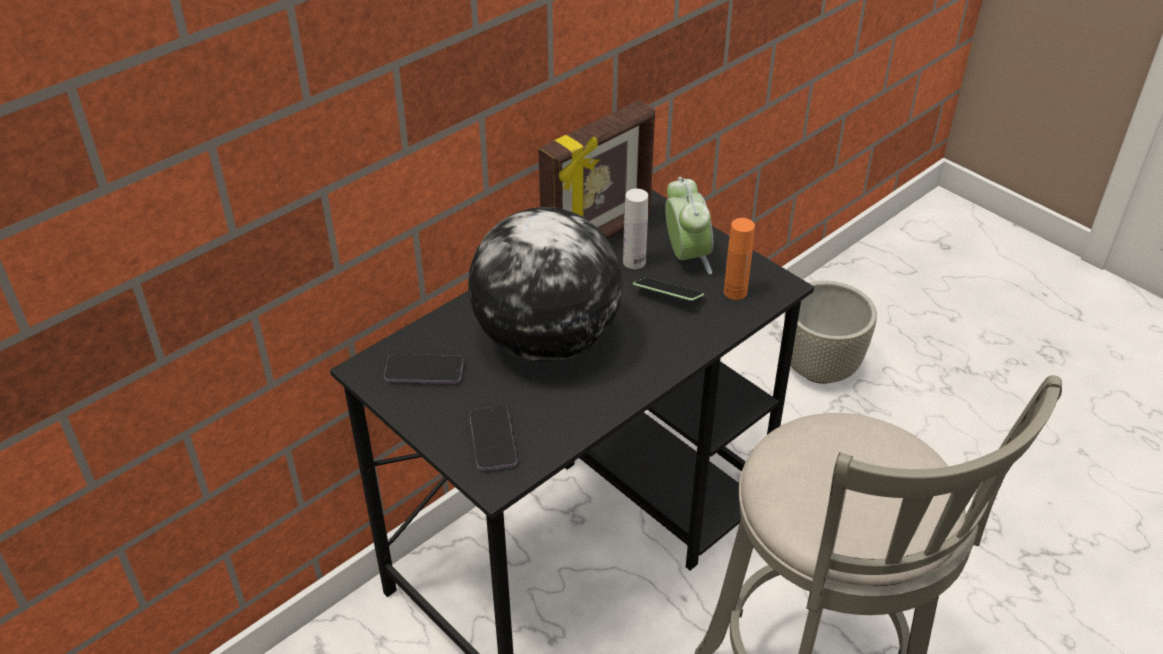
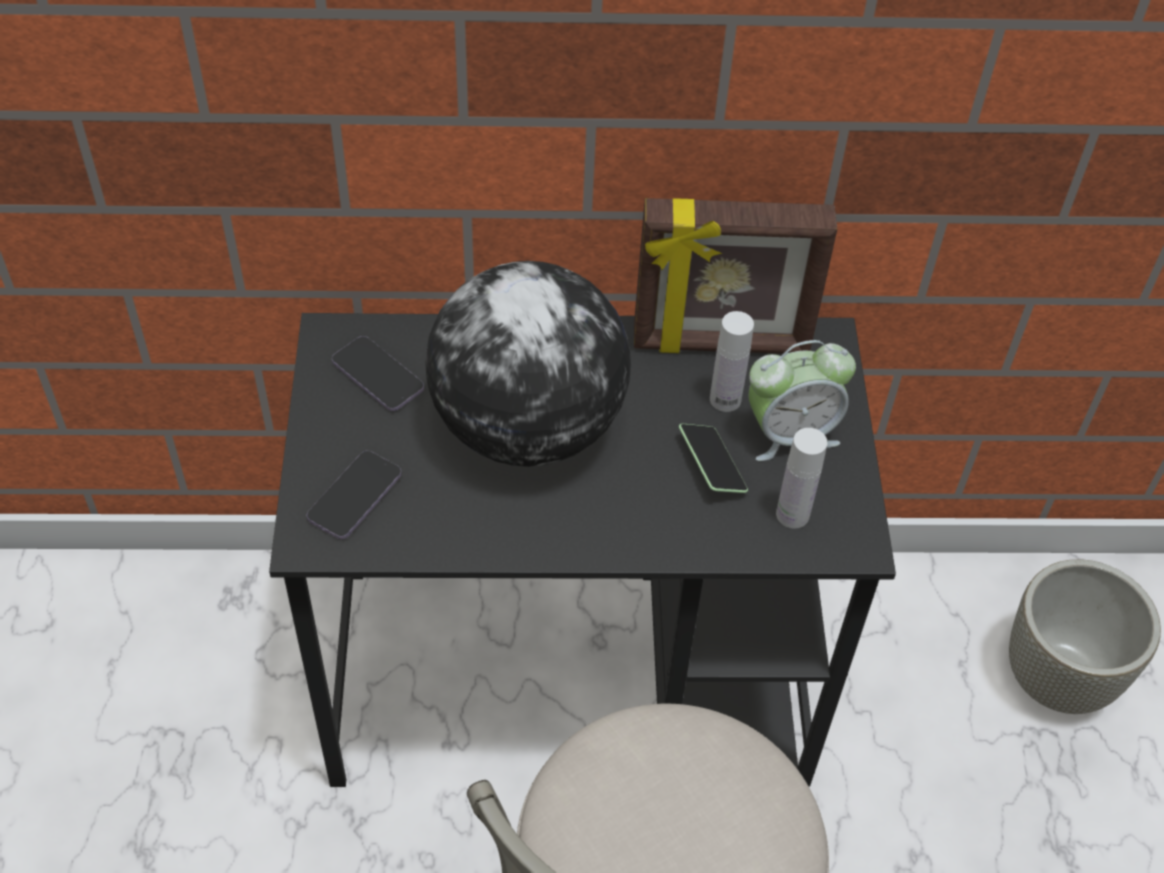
camera: 40 degrees right, 10 degrees up
alarm clock [665,177,713,274] -> alarm clock turned 45 degrees clockwise [749,340,856,461]
orange bottle [724,218,755,300] -> white bottle [776,428,827,528]

